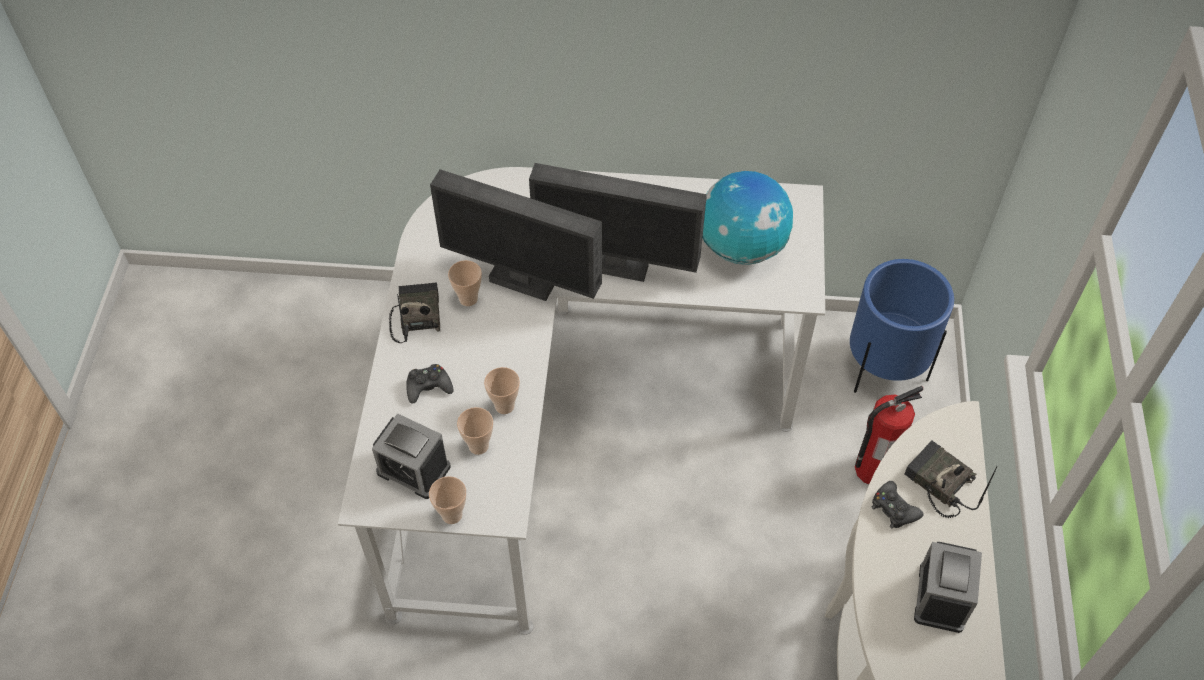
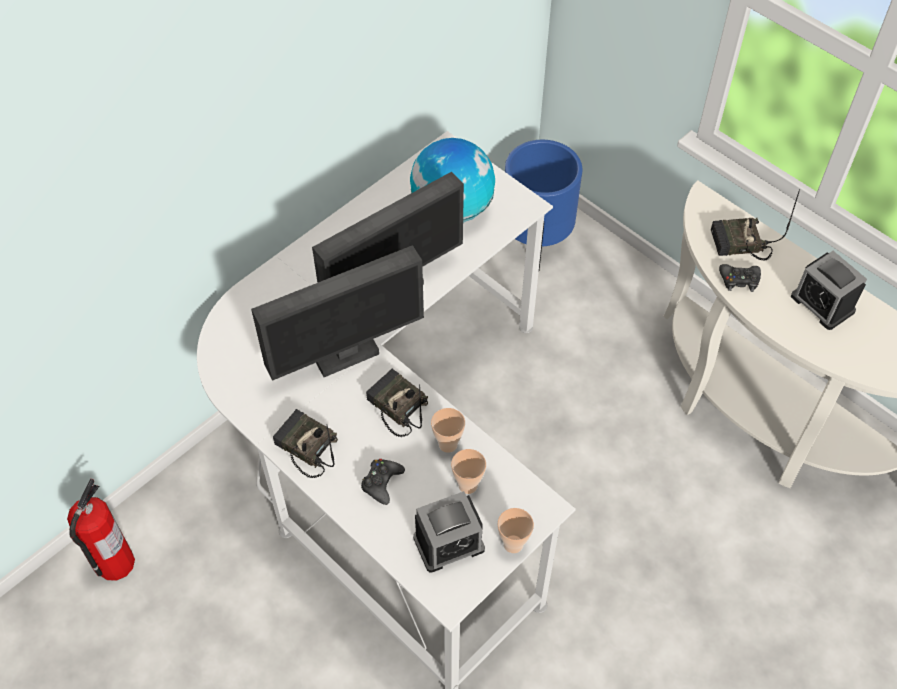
camera: 50 degrees left, 0 degrees up
cup [448,260,482,306] -> none
fire extinguisher [855,386,924,484] -> fire extinguisher moved to [67,479,135,581]
none -> radio [366,369,428,437]

